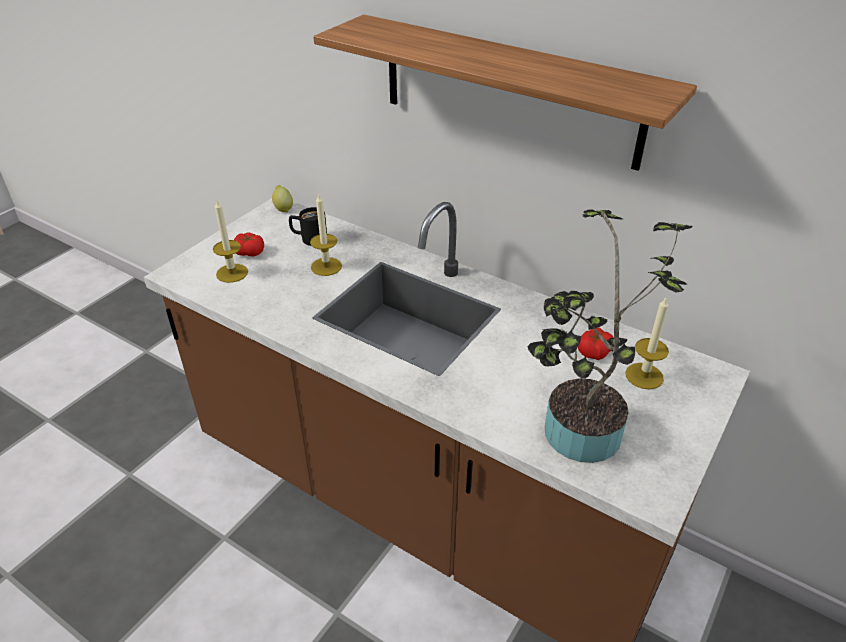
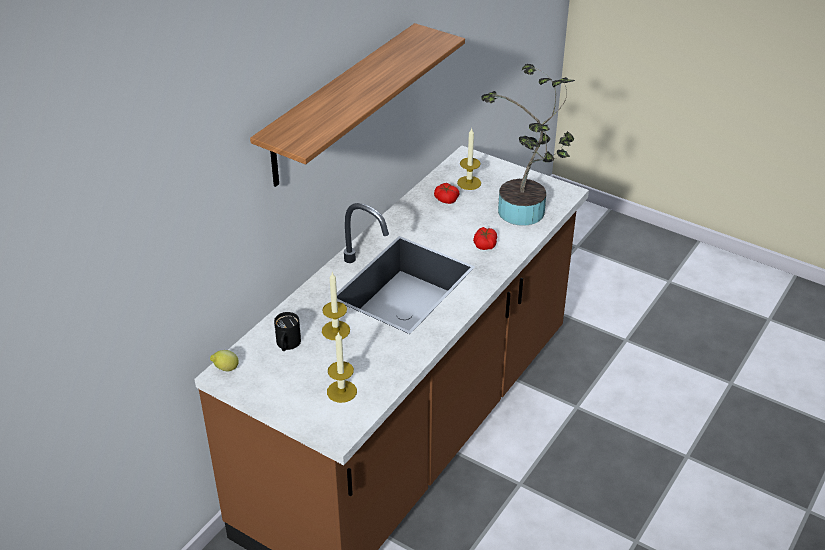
camera: 90 degrees left, 0 degrees up
tomato [234,232,264,256] -> tomato moved to [473,227,497,250]

